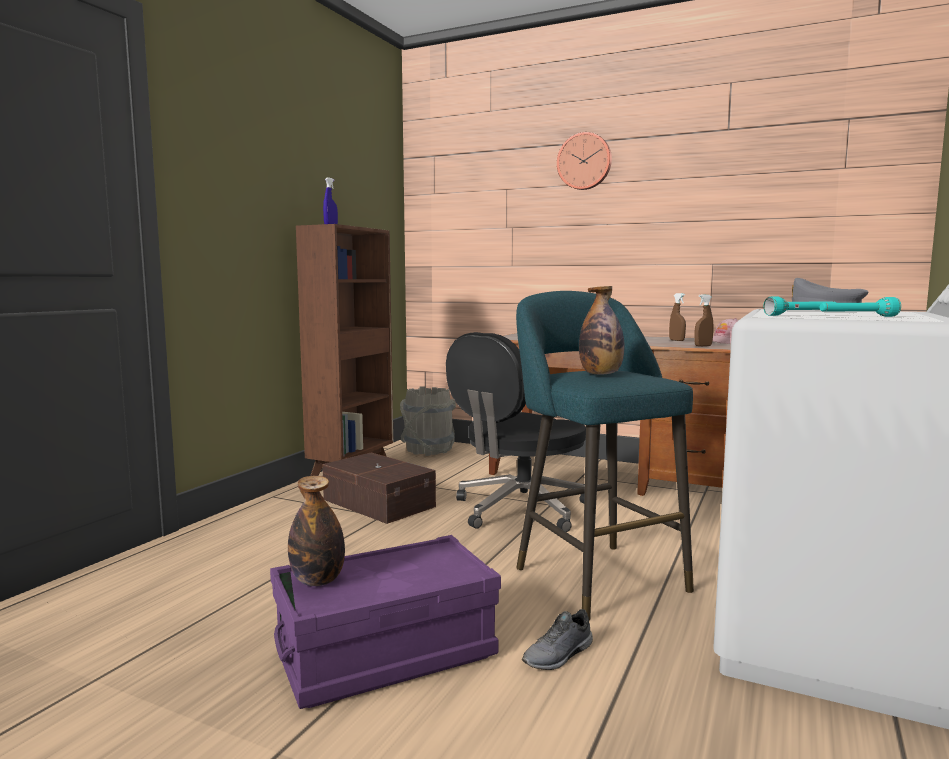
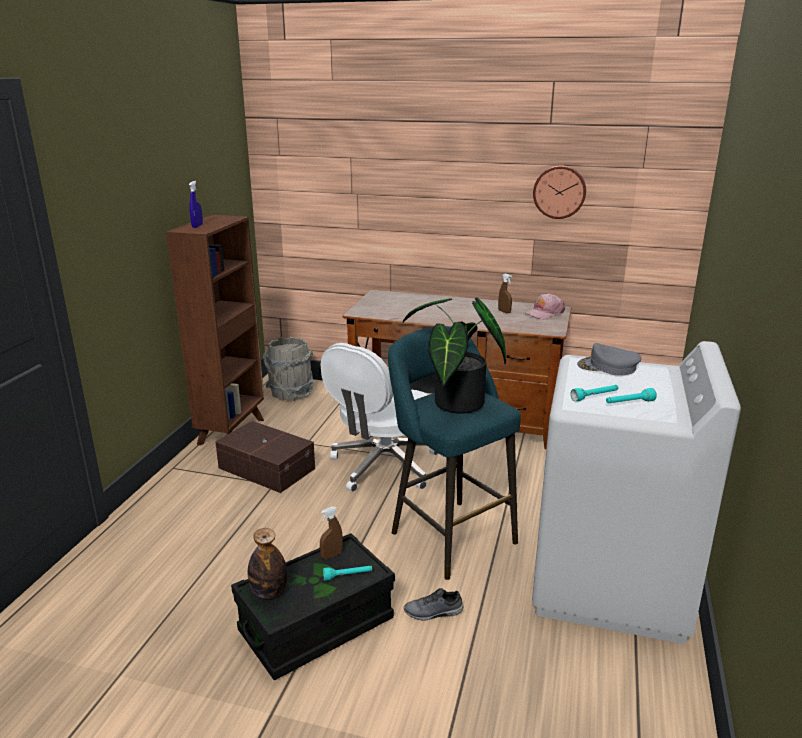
camera: 10 degrees left, 15 degrees up
purple storage box [270,535,501,709] -> black storage box [231,533,395,680]
black office chair [446,332,586,532] -> white office chair [321,343,438,492]
grey shoe [522,609,593,670] -> grey shoe turned 45 degrees clockwise [404,588,463,620]
wall clock [557,132,612,190] -> wall clock moved to [533,165,586,219]
bottle [579,286,624,374] -> potted plant [402,297,506,414]
brown spray bottle [694,295,714,346] -> brown spray bottle moved to [320,507,343,560]
none -> turquoise flashlight [323,566,372,581]

